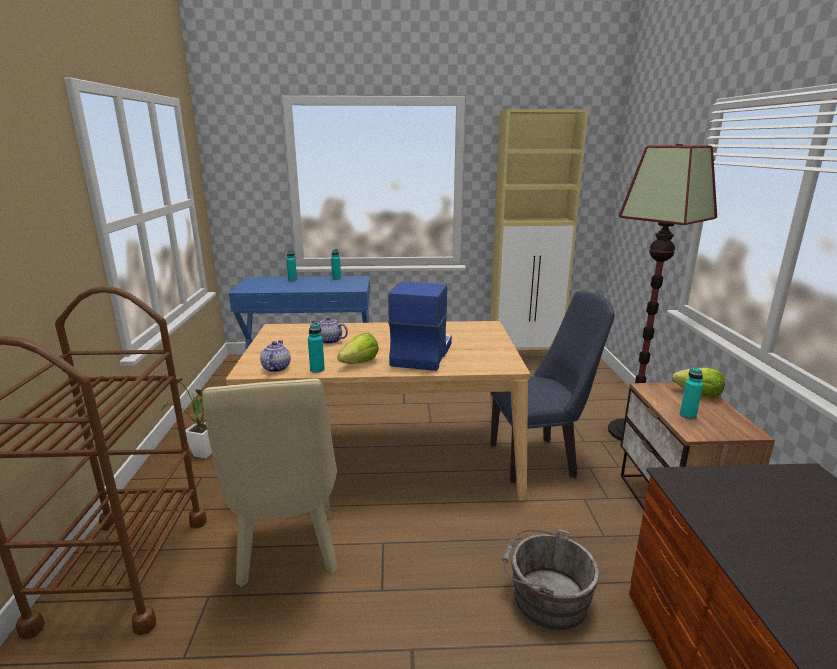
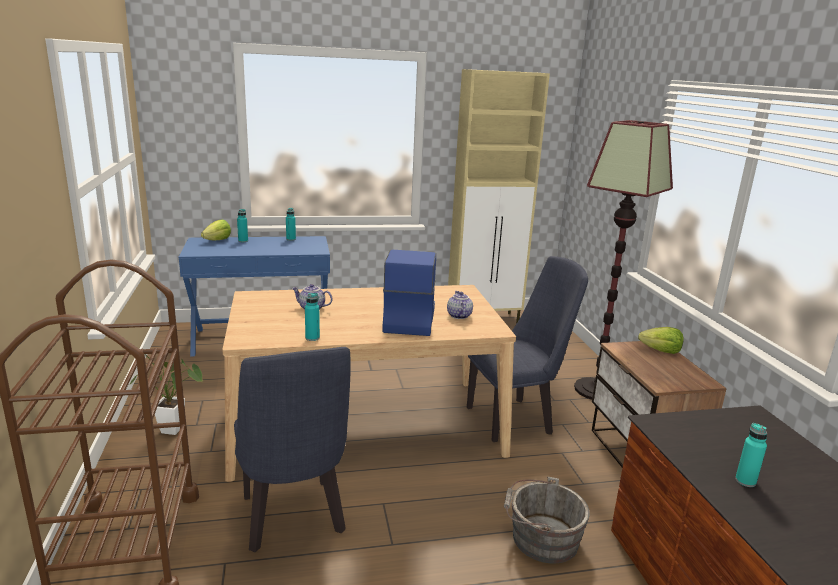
camera: 10 degrees left, 0 degrees up
beige chair [202,379,338,587] -> blue chair [234,347,351,552]
teapot [260,340,291,372] -> teapot moved to [447,291,473,319]
lettuce [337,333,379,364] -> lettuce moved to [201,220,231,240]
turquoise bottle [680,367,703,419] -> turquoise bottle moved to [735,423,767,487]

